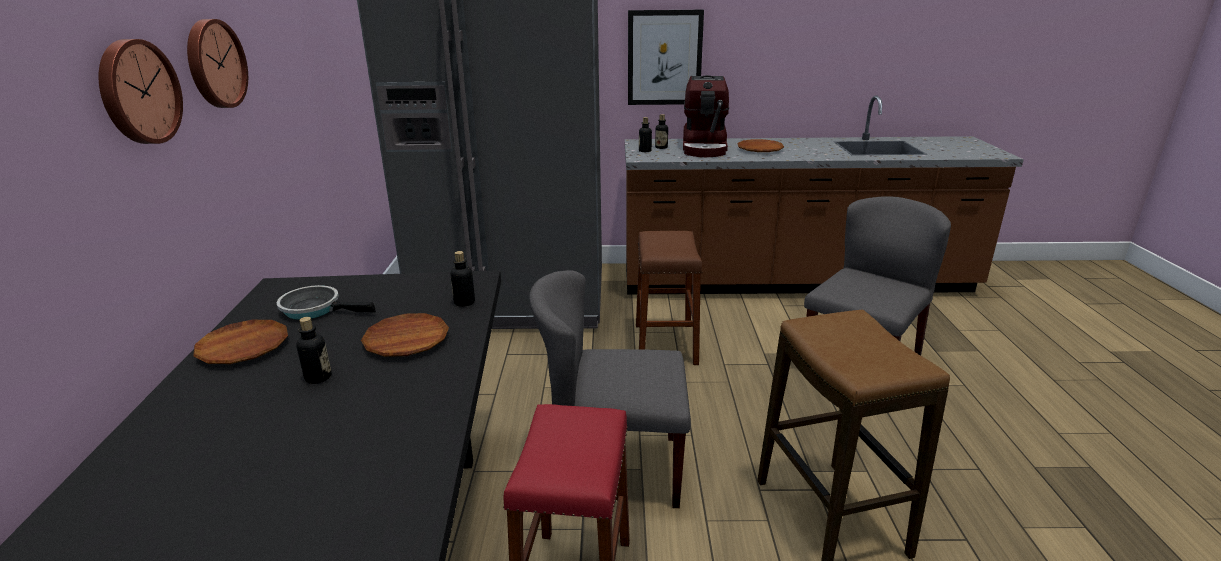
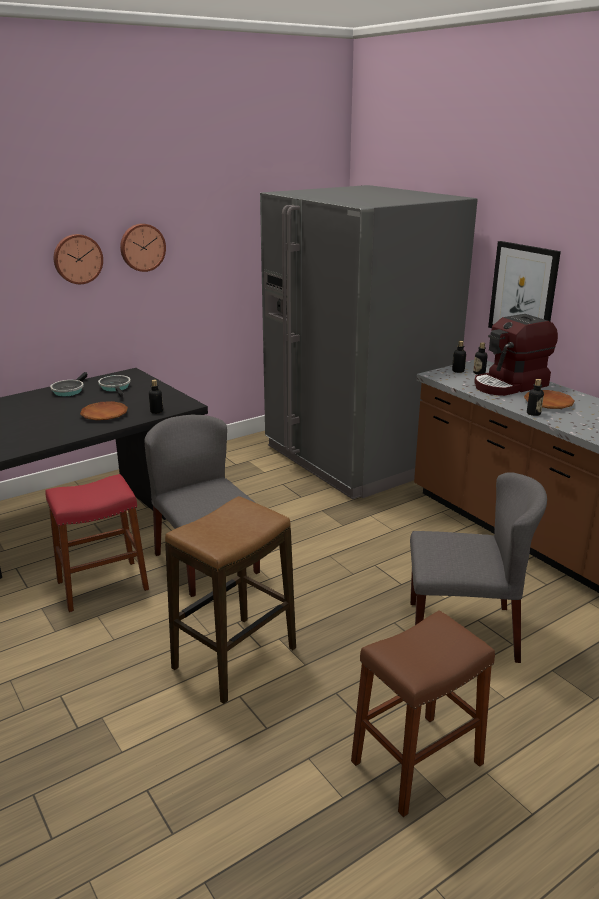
camera: 55 degrees right, 0 degrees up
brown plate [193,320,288,364] -> frying pan [50,372,87,396]
bottle [296,317,332,384] -> bottle moved to [527,379,544,416]
brown stool [636,231,703,365] -> brown stool moved to [351,610,495,817]

